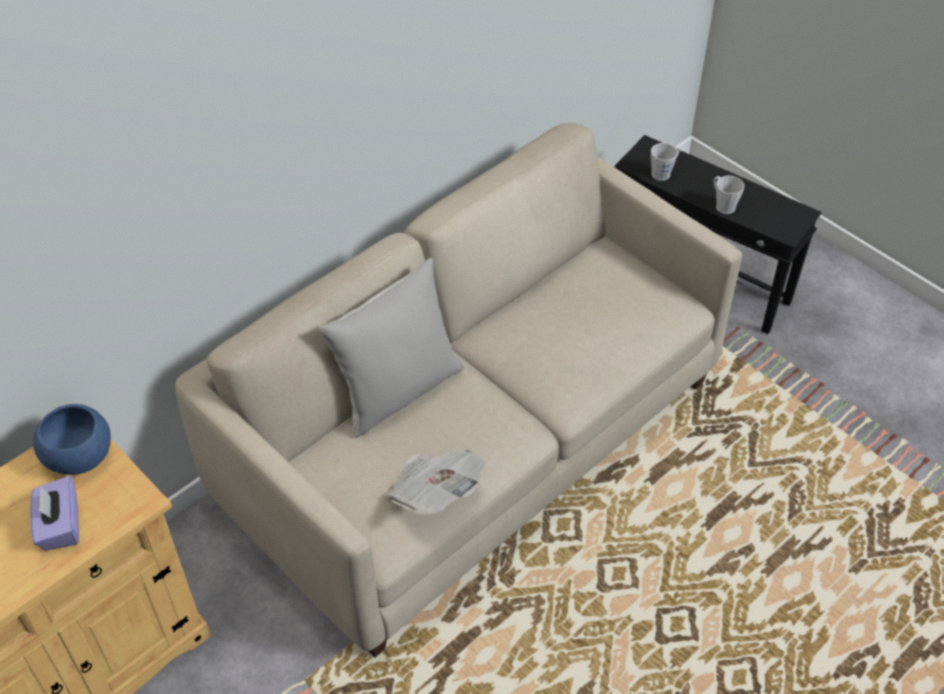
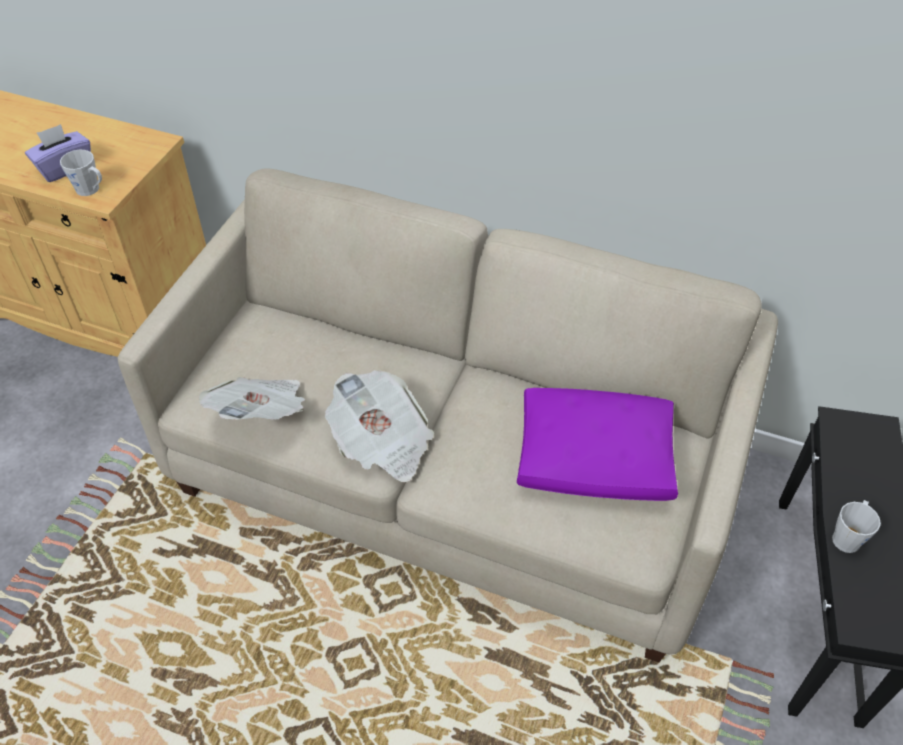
camera: 65 degrees right, 0 degrees up
blue bowl [33,404,111,475] -> none
grey pillow [318,258,464,438] -> none
grey mug [651,143,680,181] -> grey mug moved to [60,149,102,196]
none -> newspaper [325,370,434,482]
none -> purple pillow [517,388,678,501]

